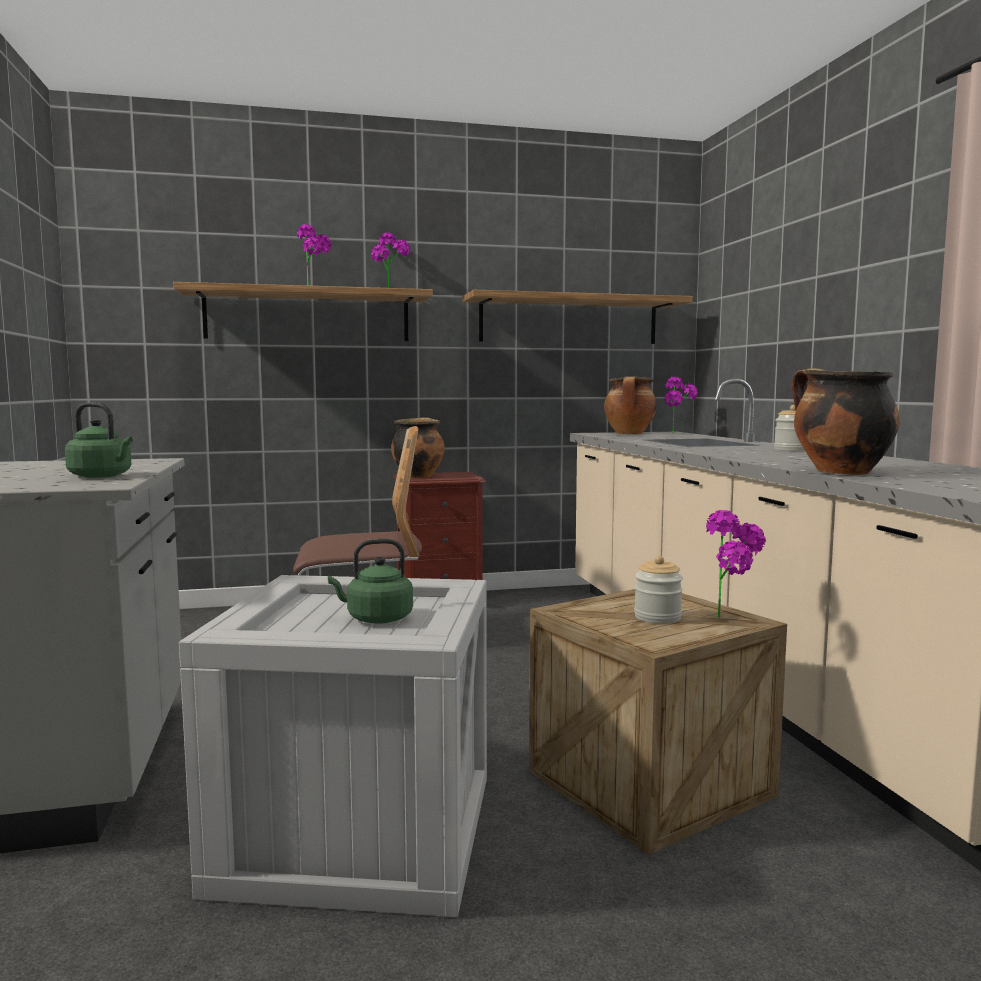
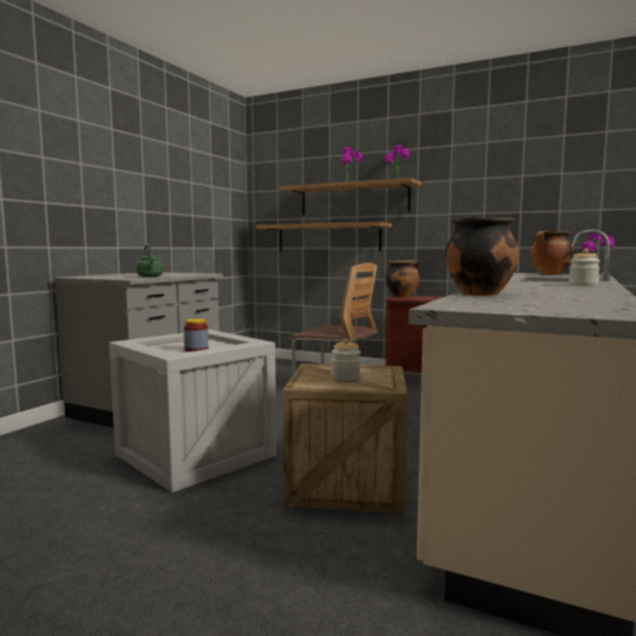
camera: 40 degrees right, 0 degrees up
green kettle [328,539,413,624] -> jar [184,319,208,352]
shelf [463,290,693,344] -> shelf moved to [256,222,392,252]
potted plant [706,510,766,618] -> none

